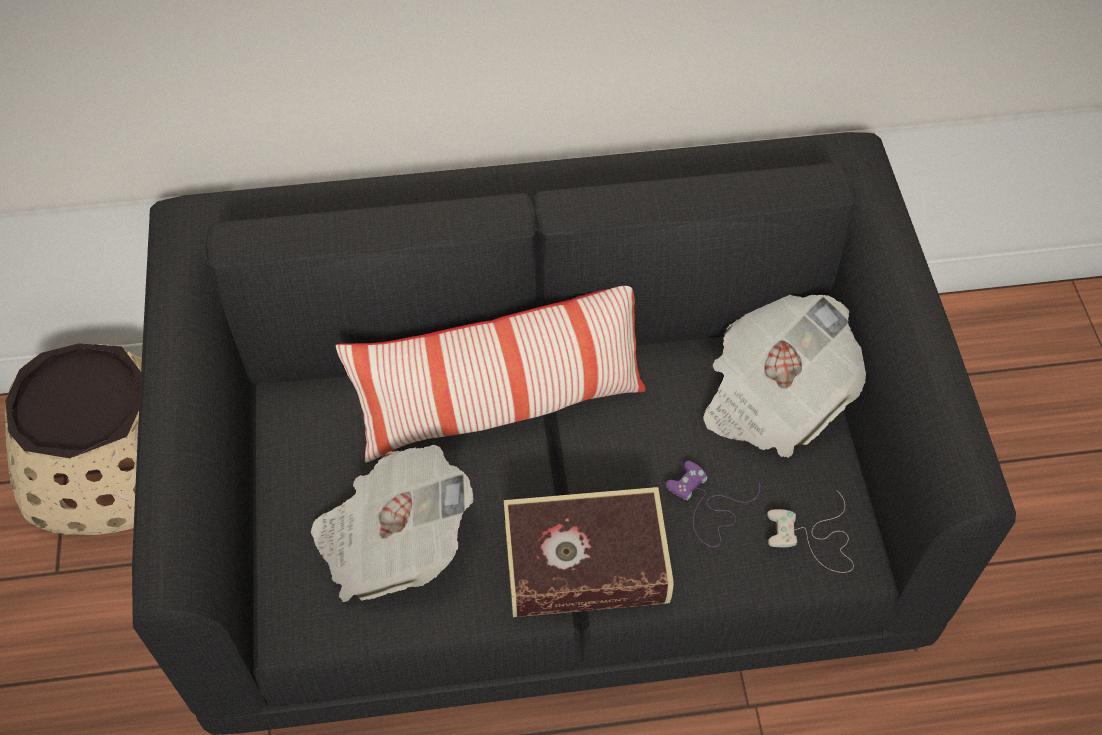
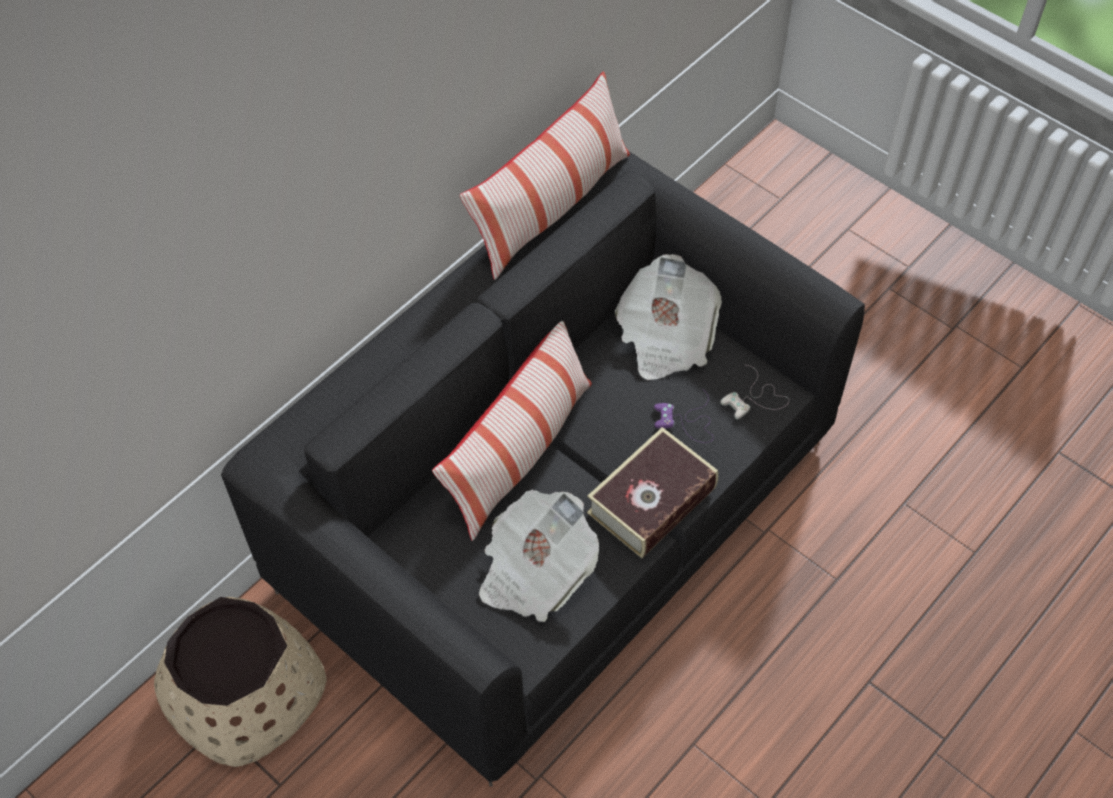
camera: 40 degrees left, 0 degrees up
none -> pillow [460,72,630,280]

